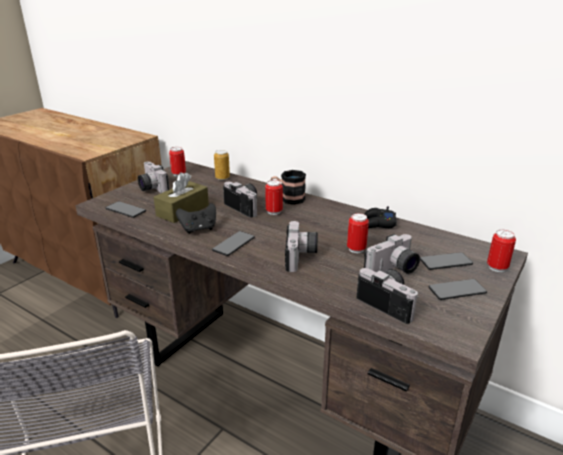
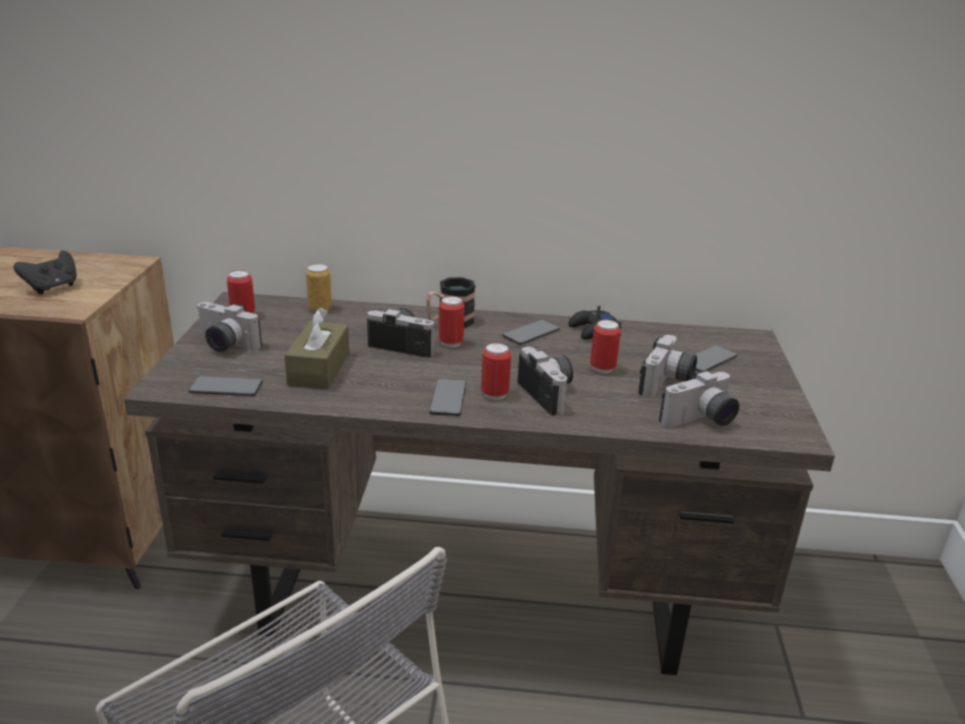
camera: 30 degrees left, 0 degrees up
black game controller [176,203,216,234] -> black game controller moved to [13,251,77,294]
camera [356,268,418,324] -> camera turned 135 degrees clockwise [659,370,739,427]
phone [429,279,487,300] -> phone moved to [503,320,560,345]
can [487,230,516,272] -> can moved to [481,342,511,400]

